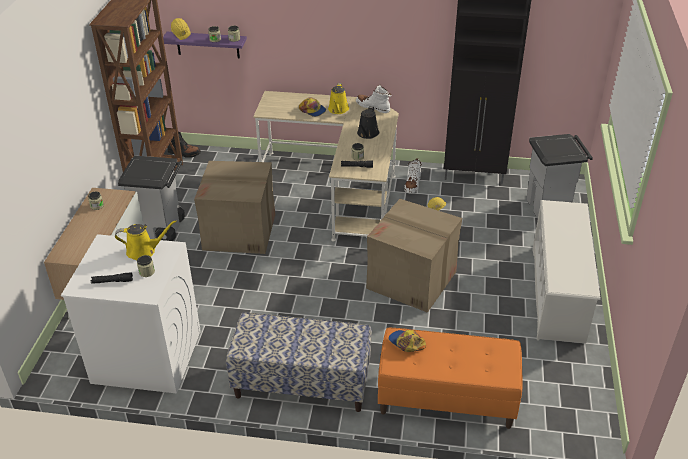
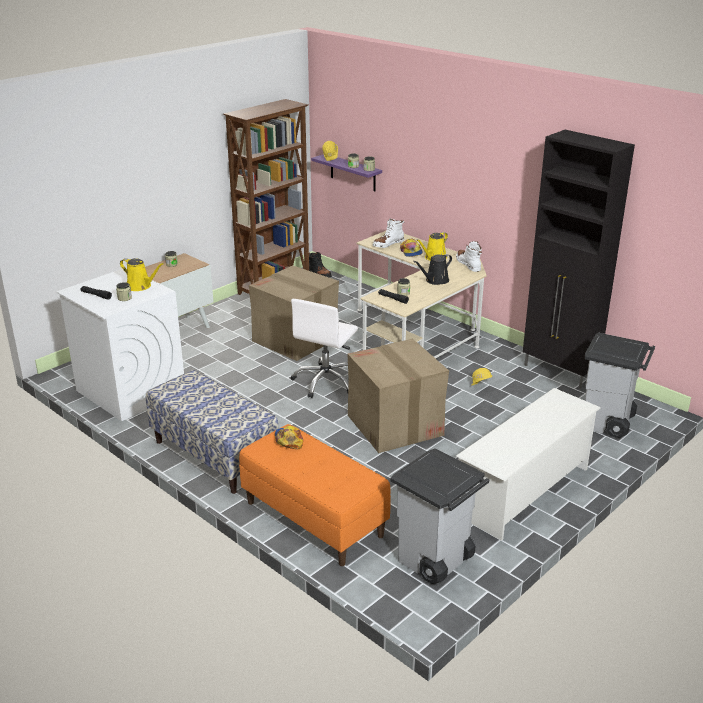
camera: 35 degrees right, 10 degrees down
grey trash can [118,155,185,241] -> grey trash can moved to [391,448,489,584]
white boot [404,158,422,193] -> white boot moved to [373,219,405,248]
none -> white office chair [291,299,358,398]

